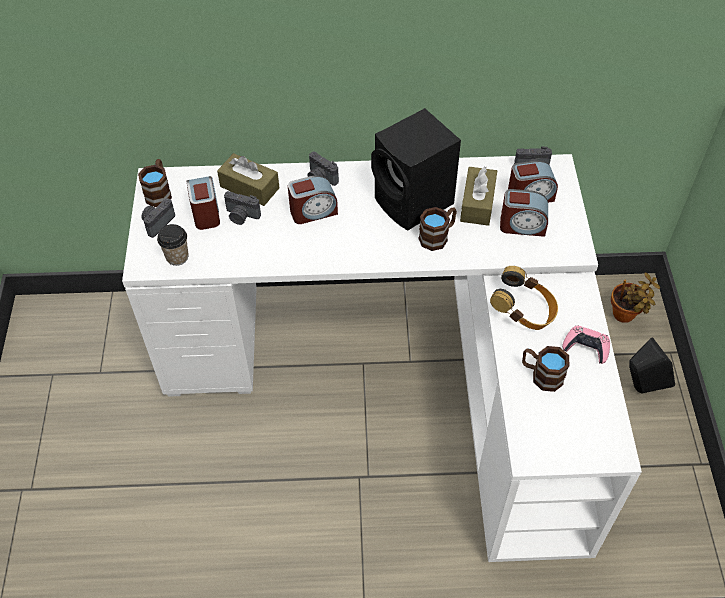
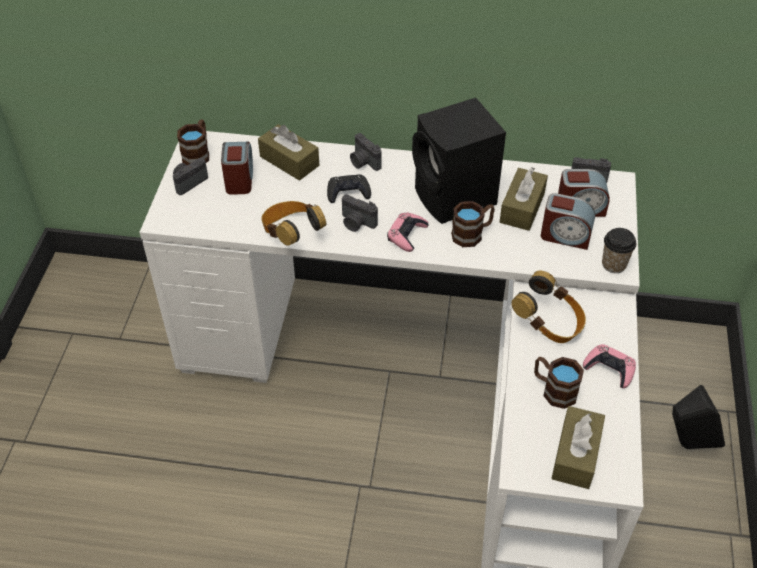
camera: 10 degrees right, 5 degrees down
cup [157,224,189,266] -> cup moved to [602,228,636,273]
camera [224,191,261,225] -> camera moved to [342,194,378,232]
alarm clock [288,175,338,224] -> black game controller [327,174,371,203]
potted plant [611,272,660,323] -> none
none -> headphones [261,201,327,246]
none -> pink game controller [387,212,429,252]
none -> brown tissue box [551,406,605,489]

